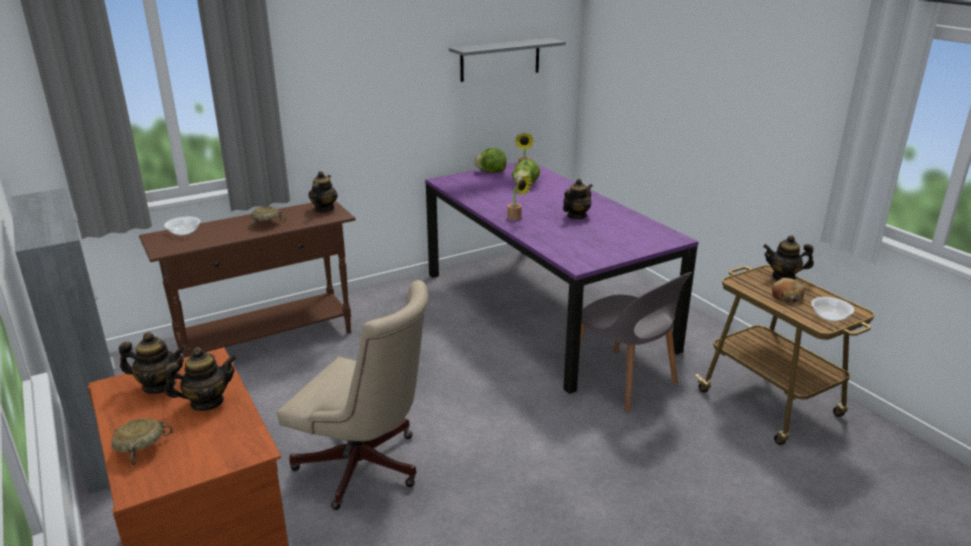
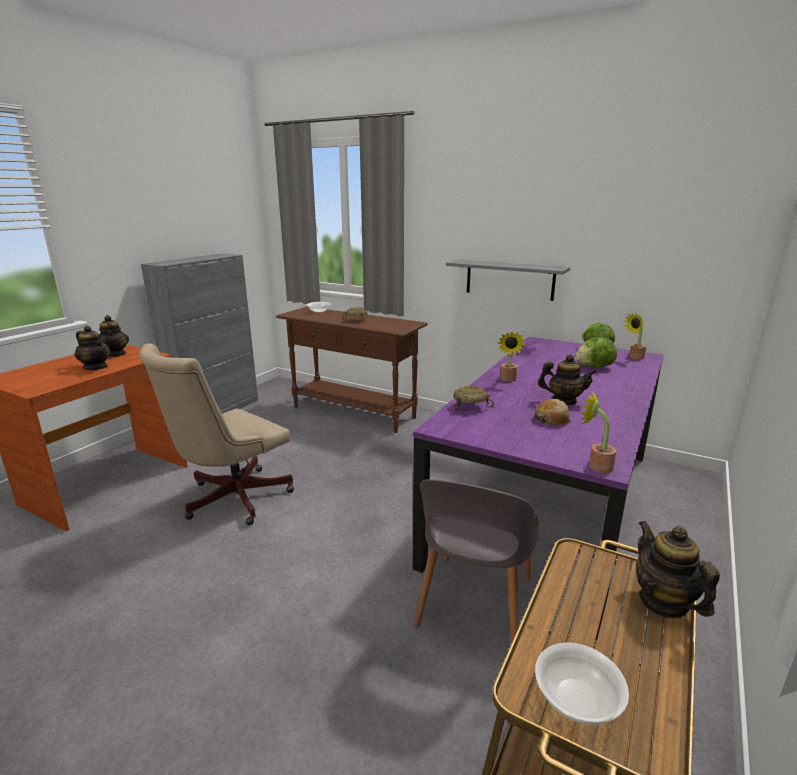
camera: 60 degrees right, 5 degrees down
beige bowl [111,418,174,468] -> beige bowl moved to [453,386,494,411]
beige office chair [277,280,429,510] -> beige office chair turned 45 degrees clockwise [139,344,294,525]
teapot [308,171,338,212] -> none
grey shelf [449,38,566,82] -> grey shelf moved to [446,260,571,301]
bread [772,278,804,303] -> bread moved to [535,399,571,425]
none -> potted plant [581,391,616,473]

